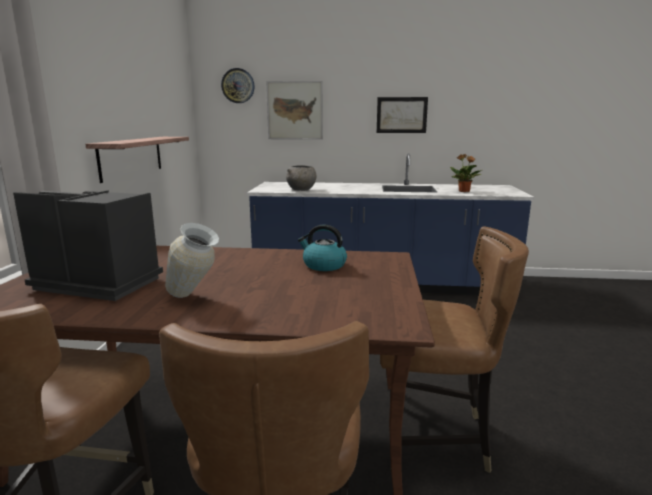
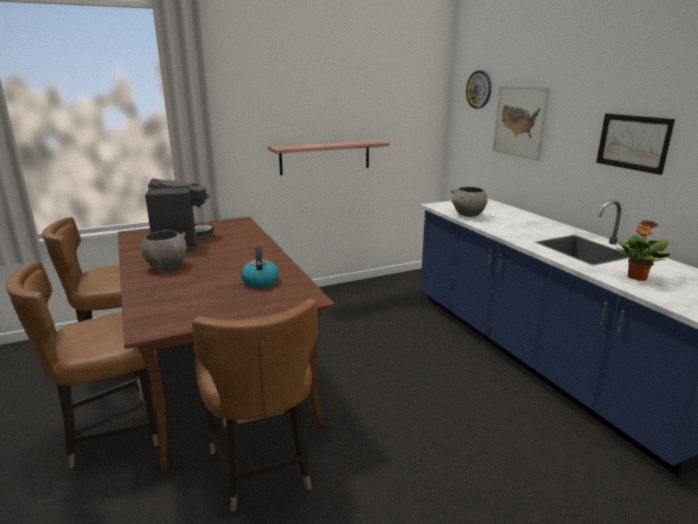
camera: 60 degrees right, 5 degrees up
vase [165,223,219,298] -> grey bowl [141,230,187,270]

